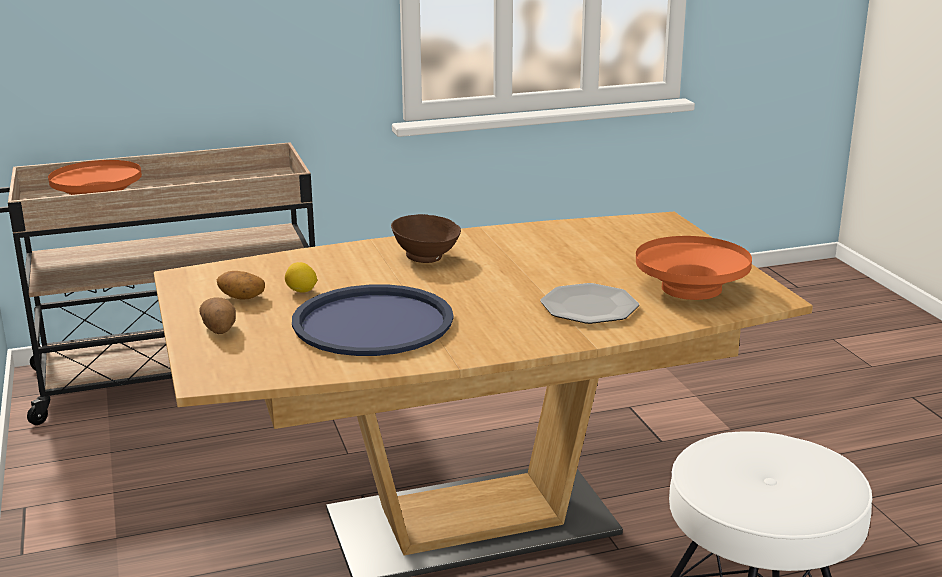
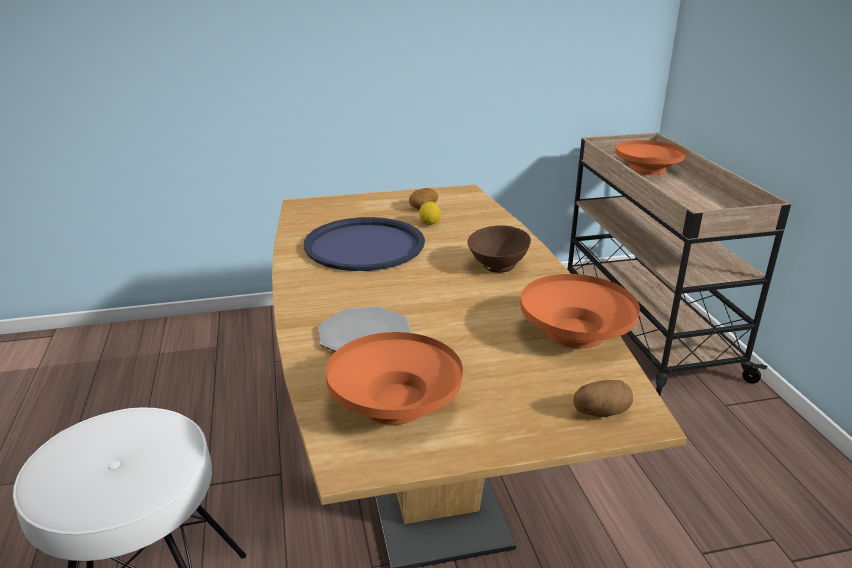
camera: 95 degrees right, 5 degrees up
potato [199,297,236,334] -> potato moved to [573,380,633,417]
none -> orange bowl [520,274,640,349]

